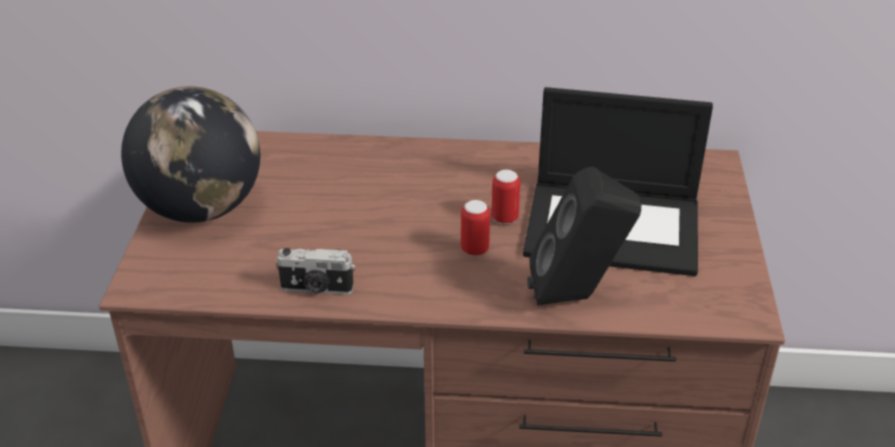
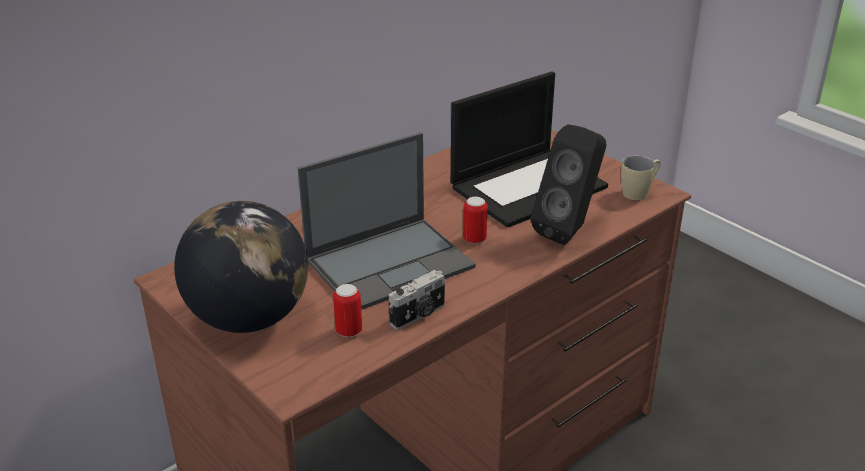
camera: 45 degrees left, 5 degrees down
can [491,170,520,224] -> can moved to [333,284,362,337]
none -> laptop [298,132,476,310]
none -> beige mug [621,156,661,200]

